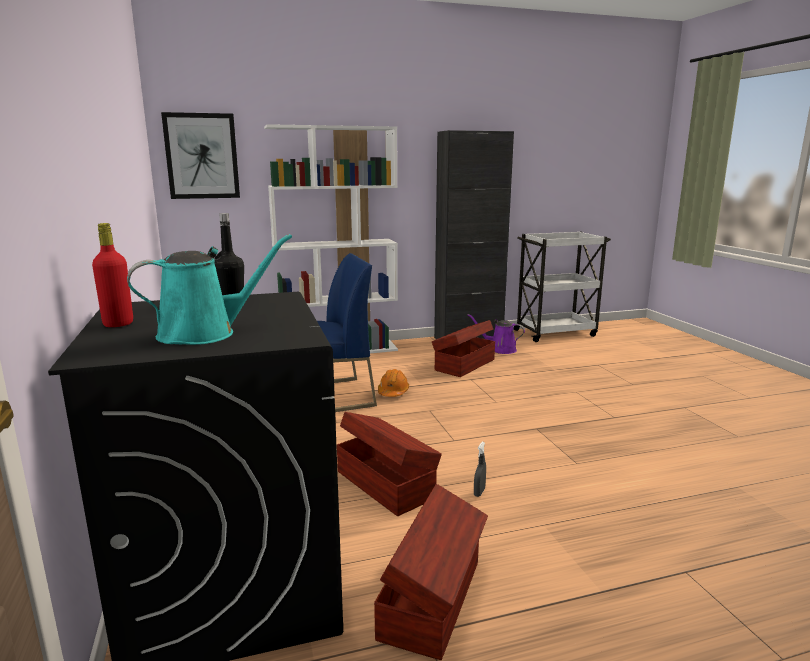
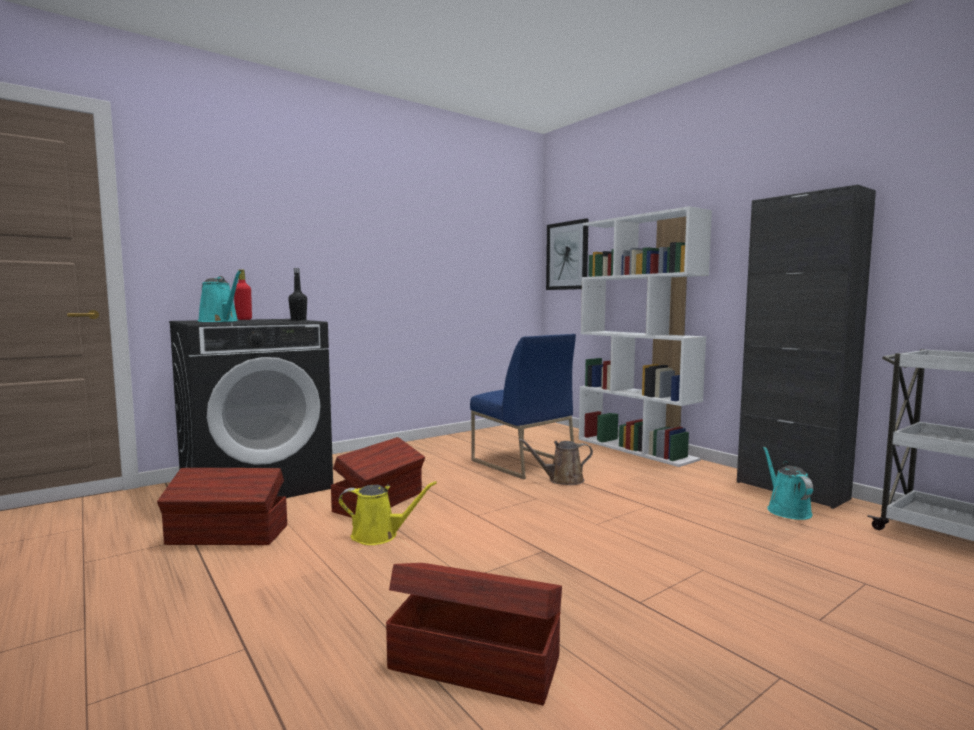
camera: 70 degrees right, 10 degrees down
orange hard hat [378,369,409,397] -> brown watering can [519,439,593,485]
brown storage box [432,320,495,377] -> brown storage box moved to [386,563,562,705]
purple watering can [468,314,525,354] -> turquoise watering can [763,446,813,520]
grey spray bottle [474,442,486,497] -> yellow watering can [338,481,437,545]

